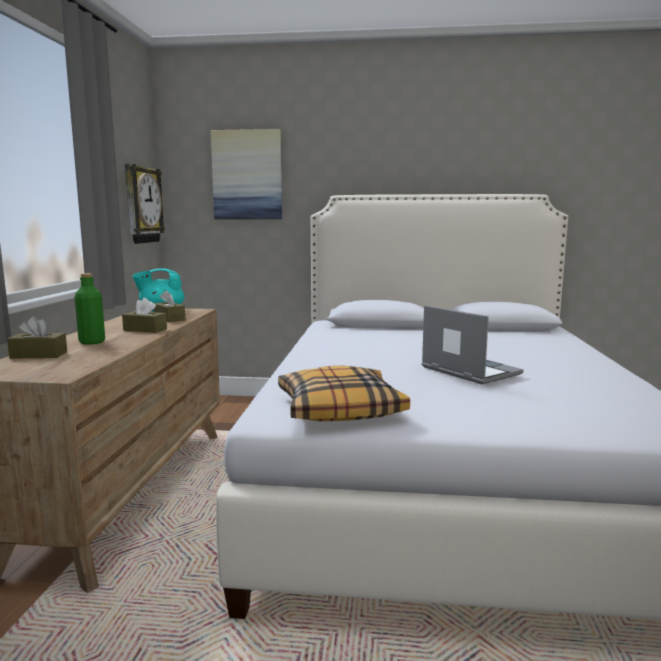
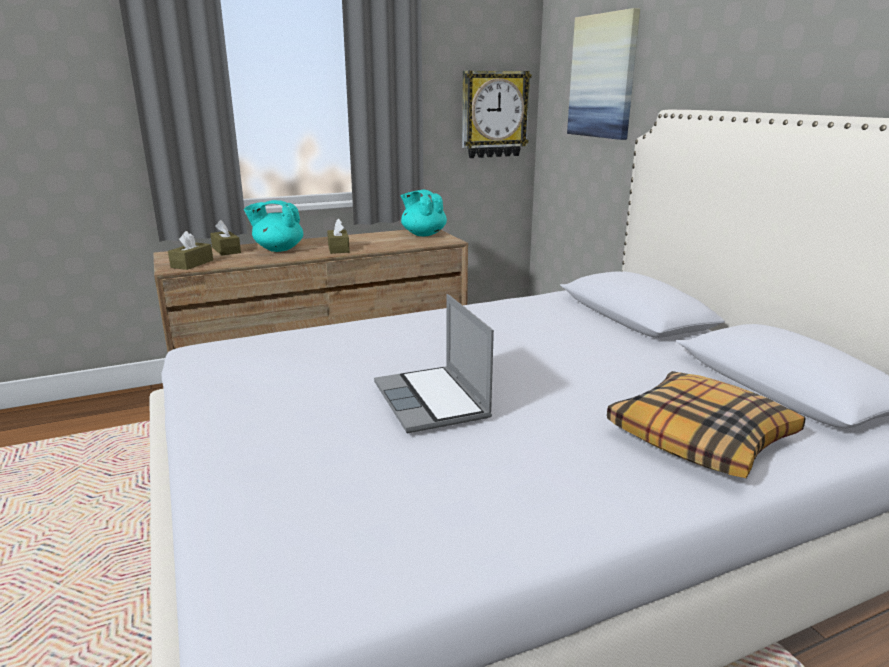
camera: 60 degrees right, 10 degrees up
green bottle [75,273,105,345] -> turquoise teapot [244,200,303,252]
brown tissue box [154,290,185,322] -> brown tissue box moved to [168,231,213,270]
pillow [278,366,410,421] -> pillow moved to [607,371,805,478]
laptop [422,305,524,385] -> laptop turned 135 degrees clockwise [374,294,494,433]

